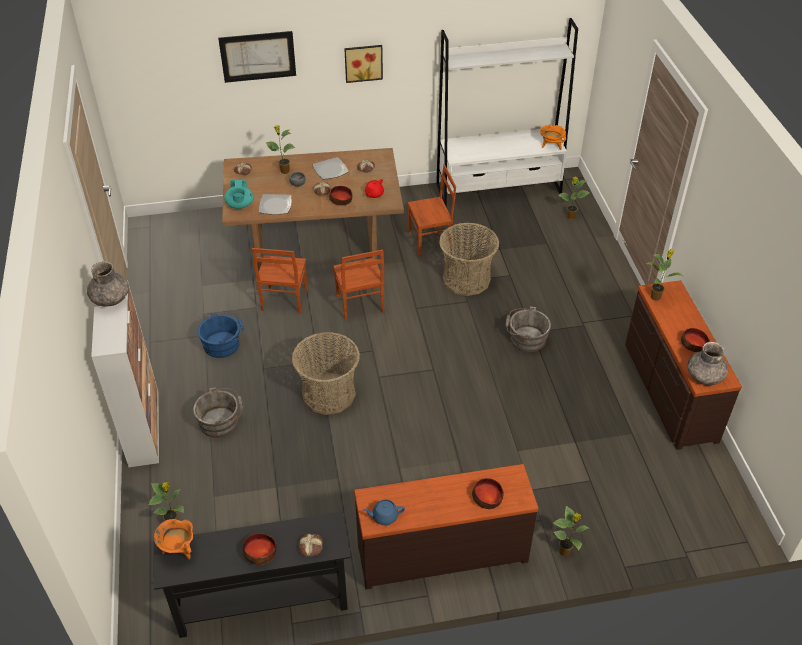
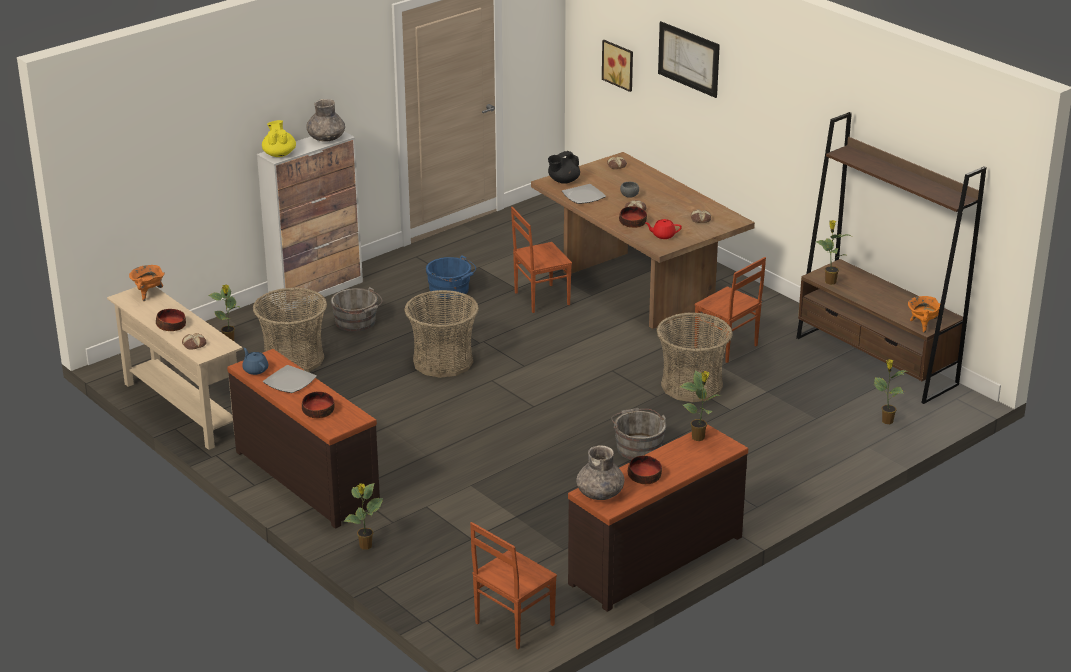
camera: 60 degrees right, 15 degrees down
black console table [154,511,351,638] -> beige console table [107,287,243,450]
turquoise teapot [224,180,254,209] -> black teapot [548,151,580,184]
potted plant [266,125,296,174] -> potted plant moved to [816,220,851,285]
plate [313,157,349,179] -> plate moved to [263,365,317,393]
brown chair [333,250,384,320] -> brown chair moved to [470,522,557,649]
picture [344,45,383,83] -> picture moved to [602,40,633,92]
white bookcase [436,18,578,207] -> brown bookcase [796,112,987,404]
none -> basket [253,287,327,372]
none -> yellow teapot [262,120,296,157]

